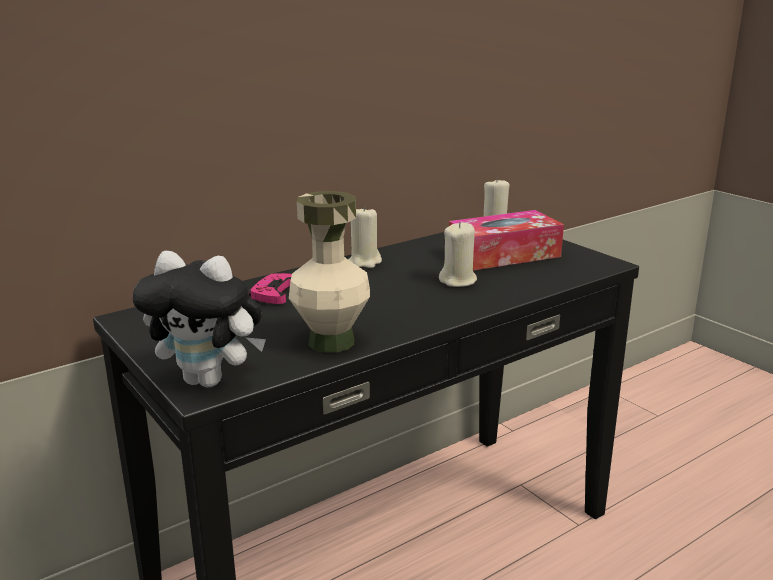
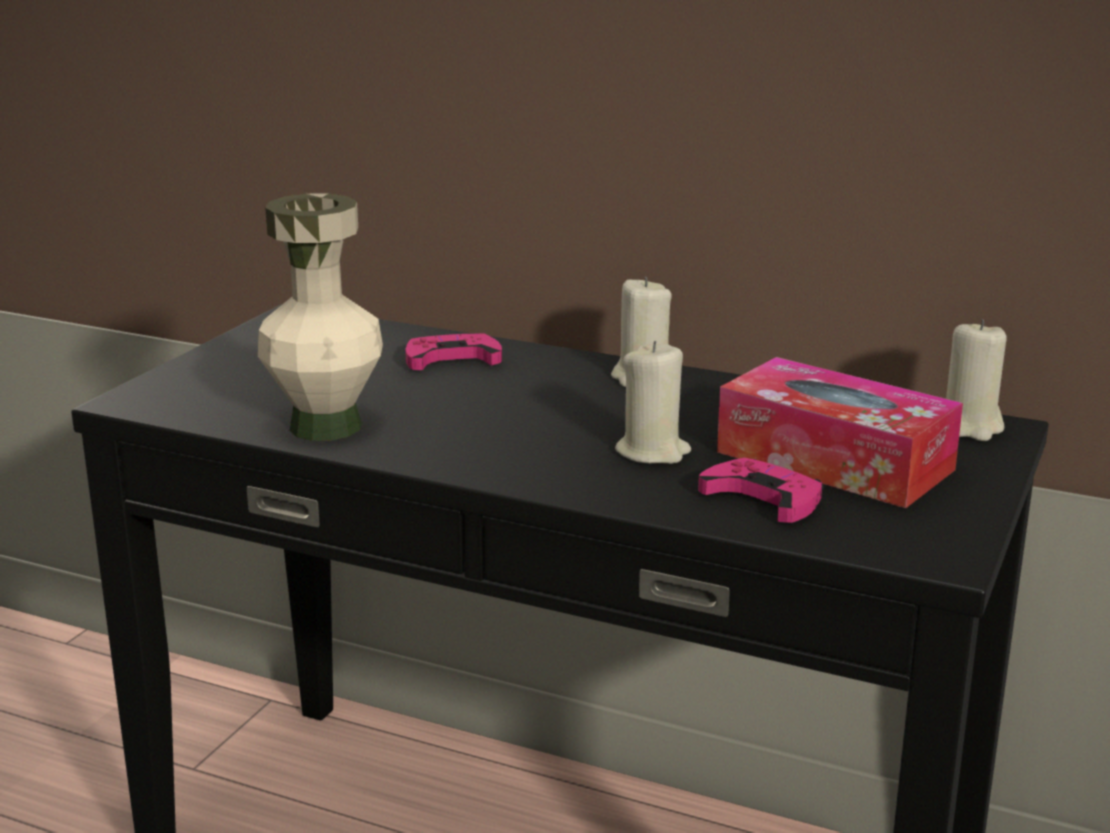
camera: 60 degrees right, 0 degrees up
plush toy [133,251,266,387] -> none
none -> pink game controller [698,458,824,523]

